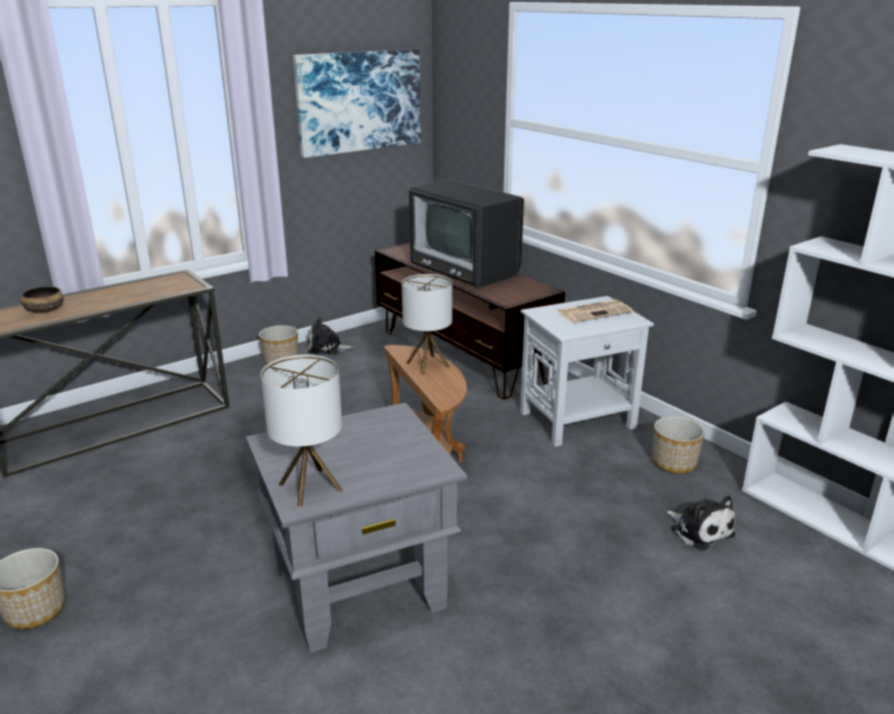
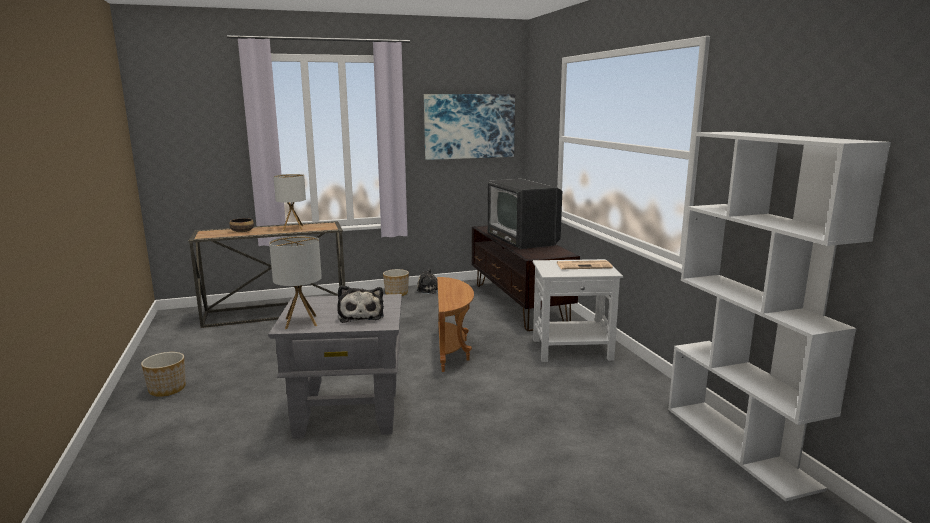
camera: 20 degrees right, 10 degrees down
table lamp [402,274,452,375] -> table lamp moved to [273,174,306,231]
planter [653,416,705,474] -> none
plush toy [666,496,735,551] -> plush toy moved to [337,285,384,323]

